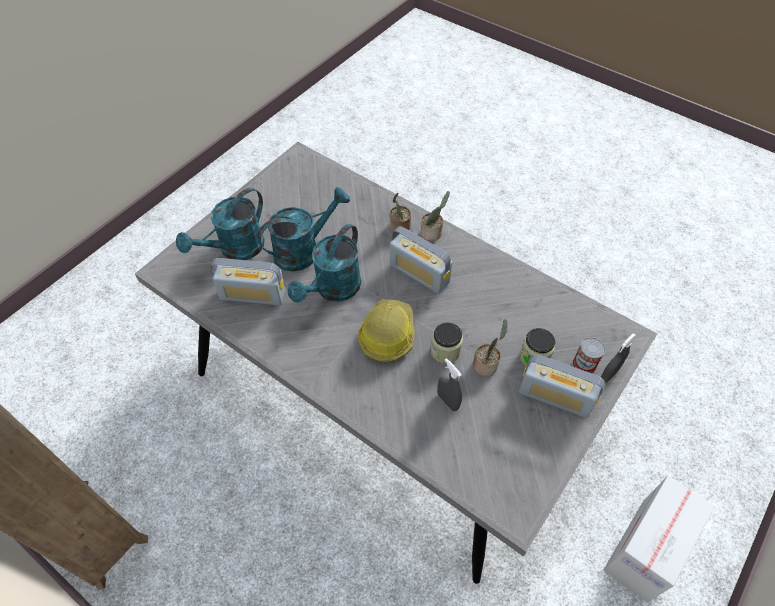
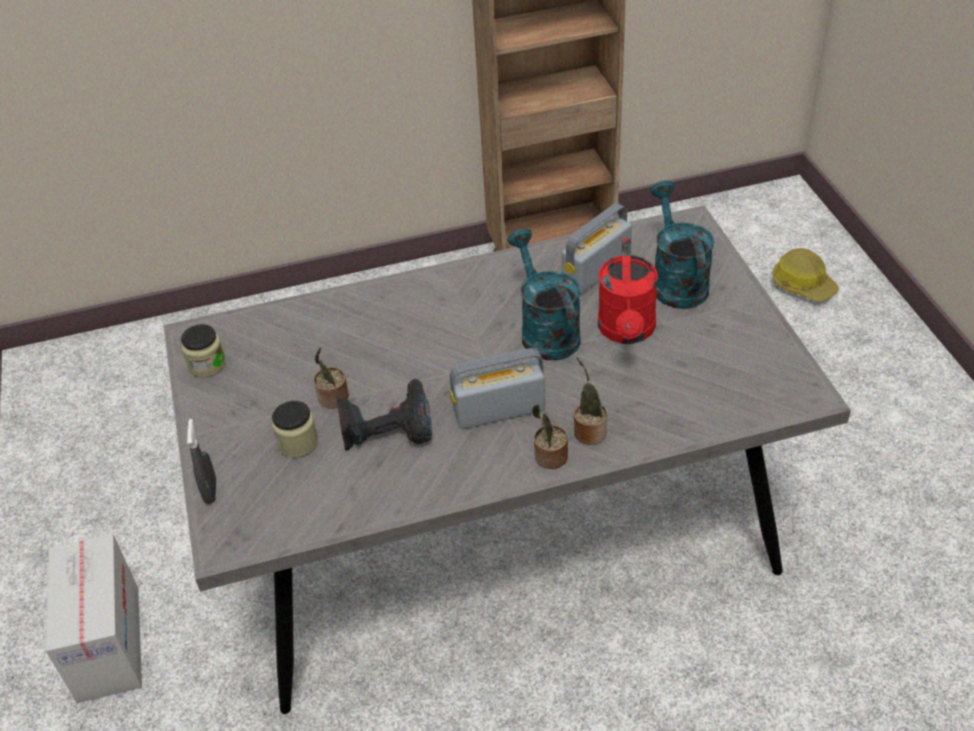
camera: 130 degrees right, 10 degrees down
turquoise watering can [257,187,350,272] -> red watering can [598,238,658,344]
hard hat [357,299,415,362] -> hard hat moved to [772,248,839,302]
jar [430,322,463,364] -> jar moved to [181,324,226,377]
grey spray bottle [437,358,462,411] -> none
radio [519,354,605,418] -> none
can [572,337,605,373] -> none
none -> power drill [336,379,432,451]

